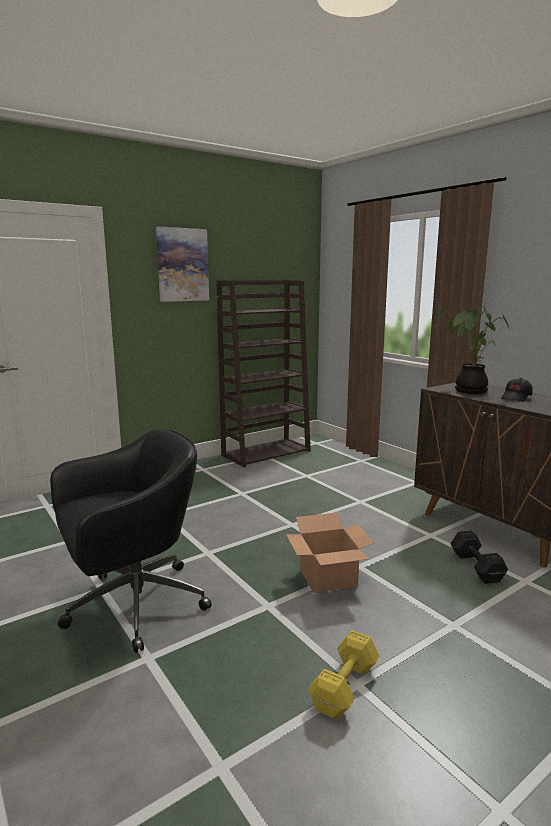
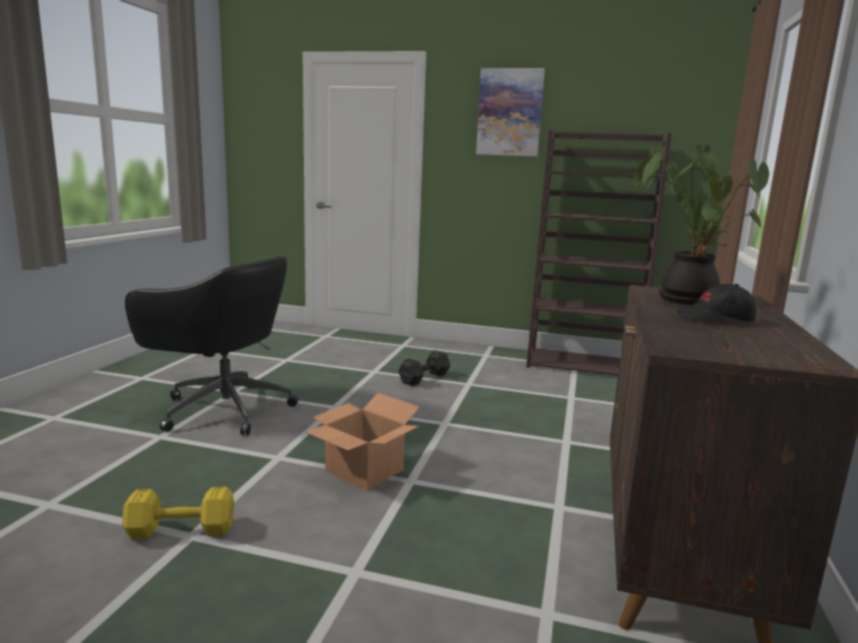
camera: 50 degrees right, 0 degrees up
black dumbbell [450,531,508,584] -> black dumbbell moved to [398,350,451,386]

